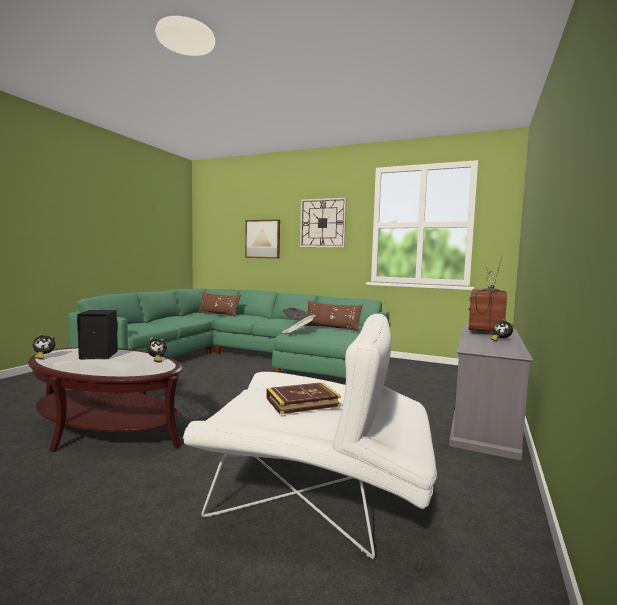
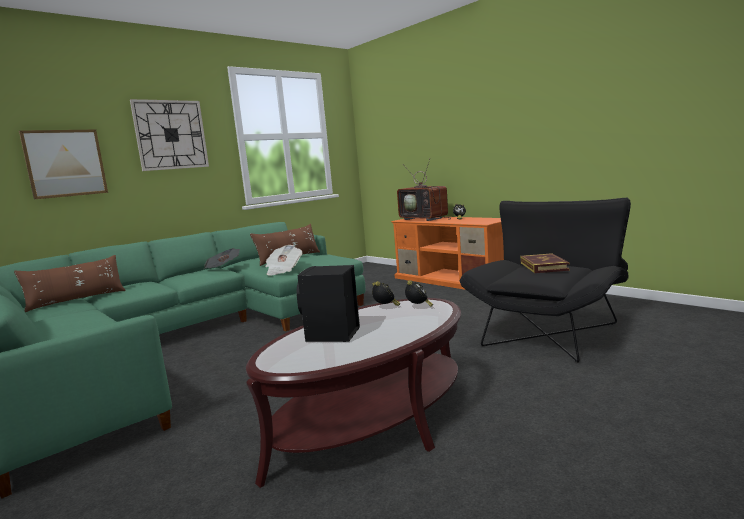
camera: 65 degrees left, 5 degrees up
alarm clock [32,334,55,359] -> alarm clock moved to [405,280,433,307]
white armchair [183,314,437,559] -> black armchair [460,198,631,363]
grey tv stand [449,325,533,461] -> orange tv stand [391,217,504,290]

